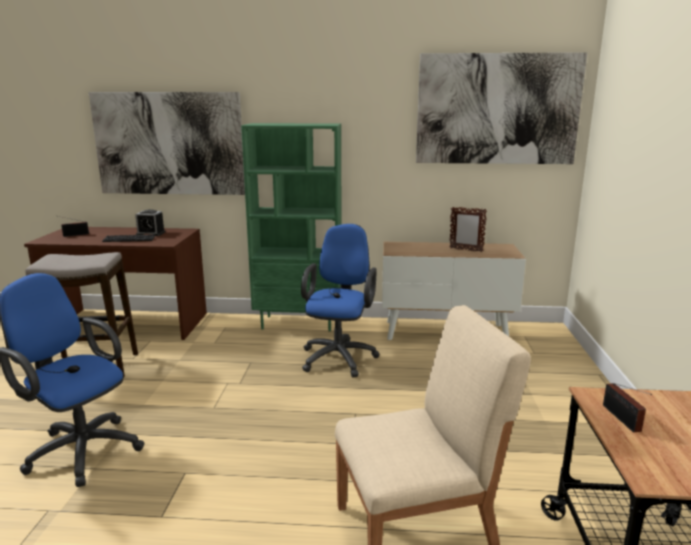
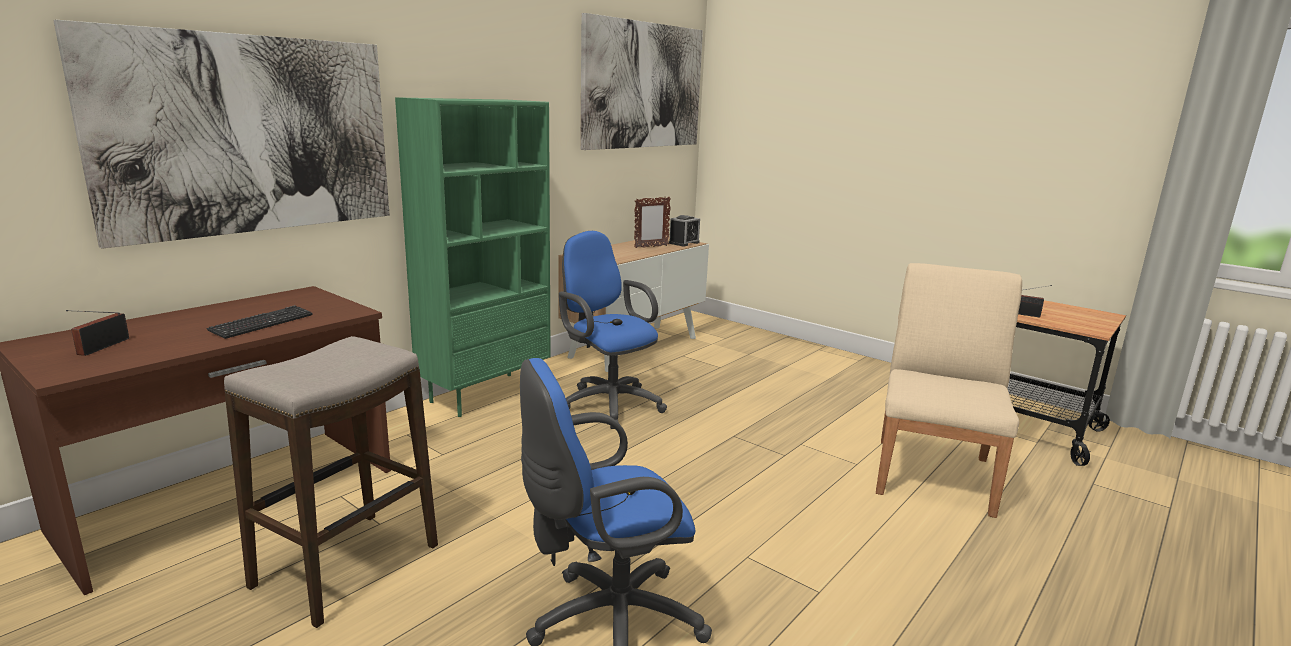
camera: 55 degrees left, 0 degrees up
alarm clock [135,209,165,236] -> alarm clock moved to [669,215,700,246]

